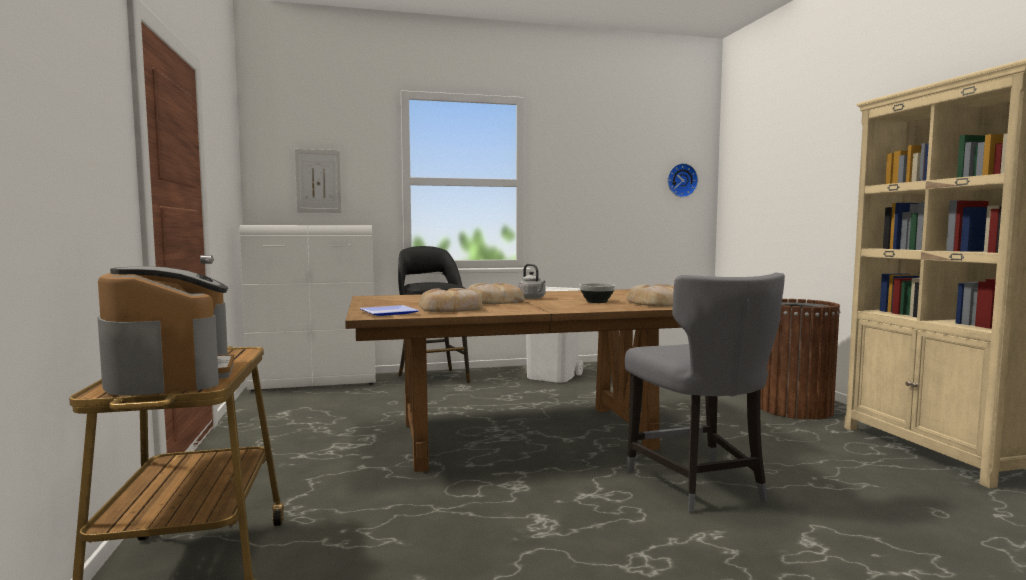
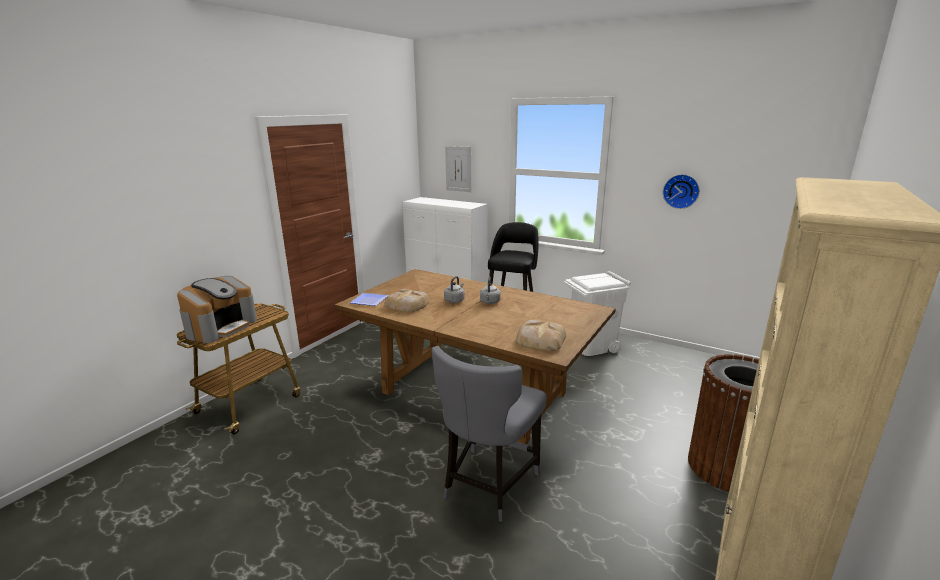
camera: 45 degrees right, 15 degrees up
bread [468,283,525,304] -> grey kettle [444,276,465,303]
bowl [579,283,615,303] -> none
wall clock [668,163,698,197] -> wall clock moved to [663,174,700,209]

